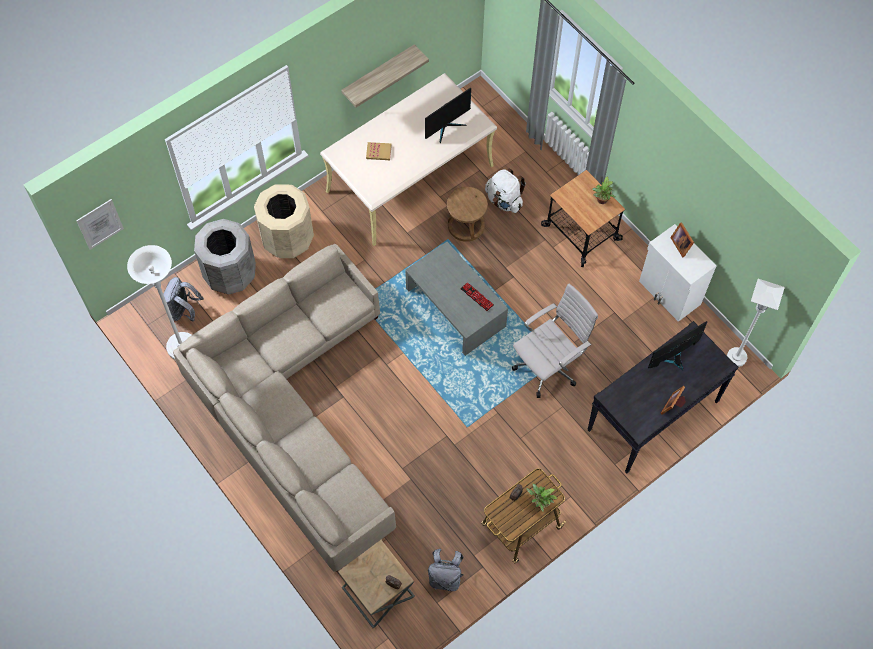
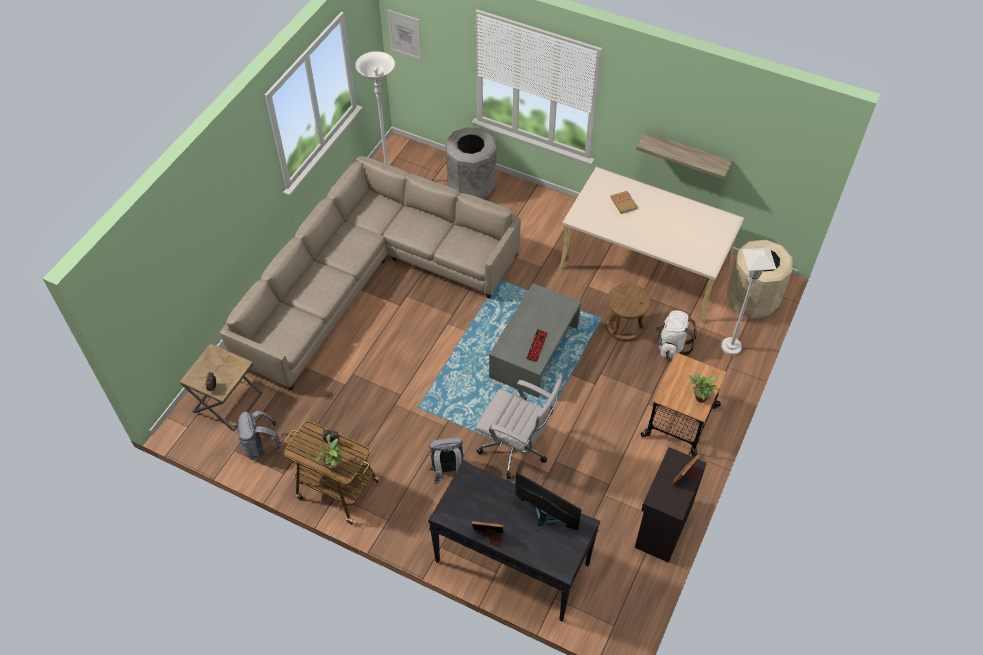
camera: 65 degrees right, 10 degrees down
grey backpack [163,277,204,321] -> grey backpack moved to [429,437,463,485]
beige trash can [254,184,314,258] -> beige trash can moved to [727,240,793,319]
monitor [425,88,471,143] -> none
white cabinet [639,224,717,322] -> black cabinet [635,447,707,563]
white floor lamp [727,279,785,367] -> white floor lamp moved to [721,248,776,356]

